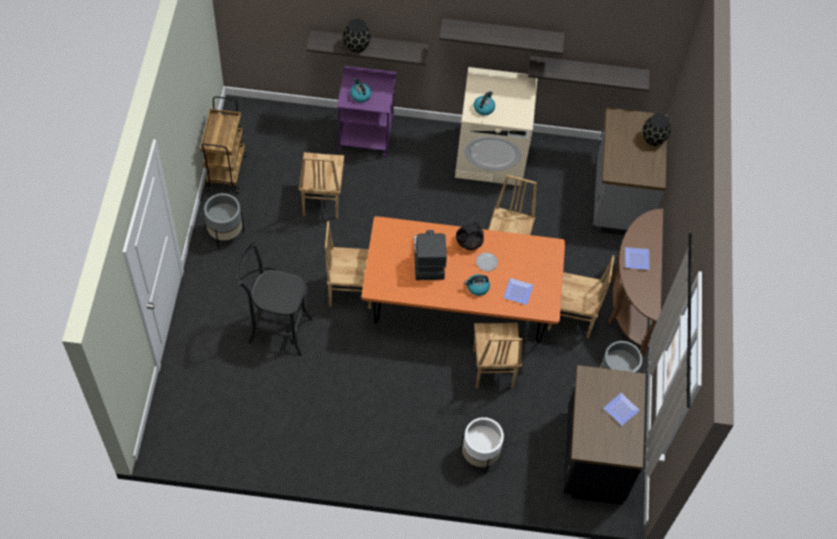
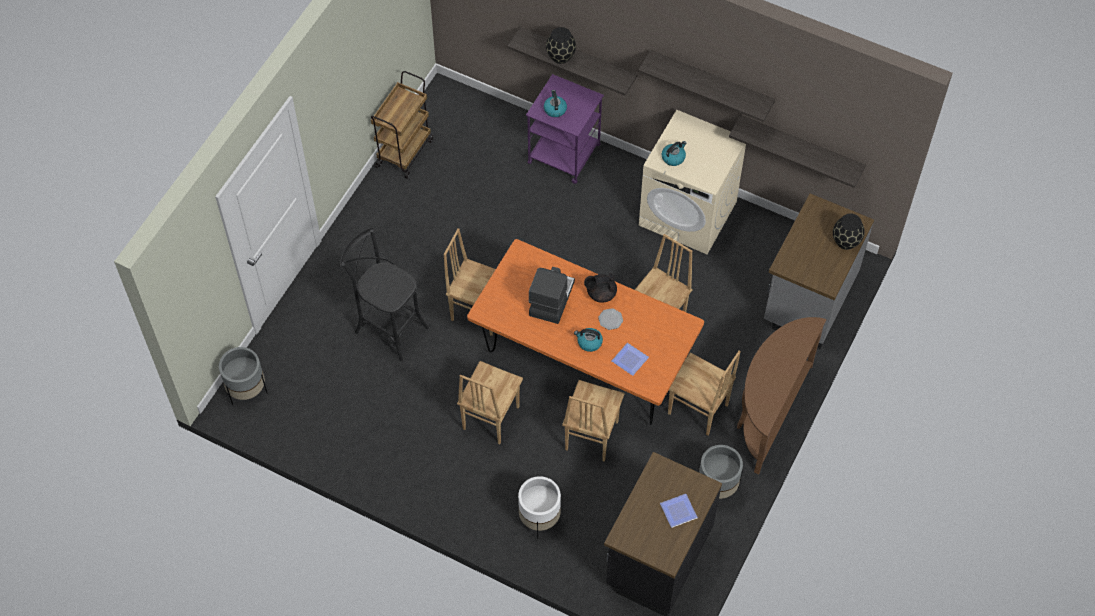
camera: 25 degrees right, 0 degrees up
grey planter [204,193,244,249] -> grey planter moved to [219,347,268,405]
brown chair [299,152,344,218] -> brown chair moved to [457,361,523,444]
plate [625,247,650,270] -> none

